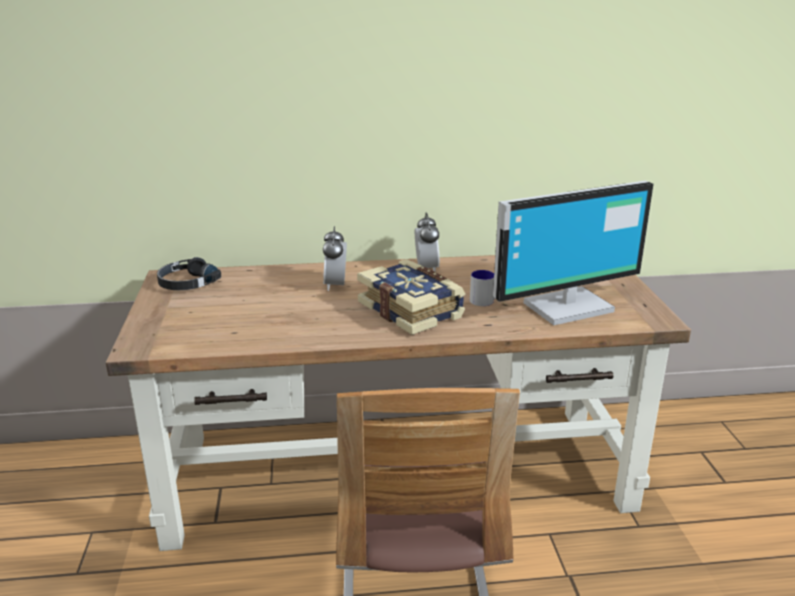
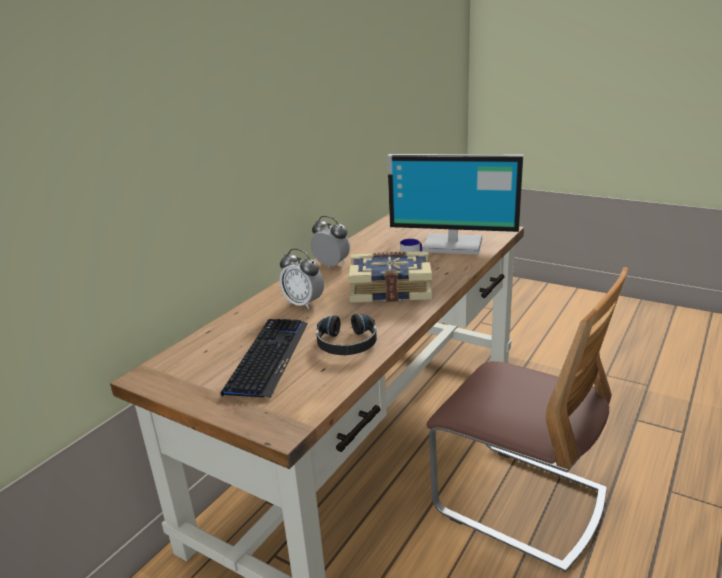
camera: 50 degrees left, 0 degrees up
black headphones [157,257,221,290] -> black headphones moved to [316,314,377,355]
monitor [493,181,654,325] -> monitor turned 90 degrees clockwise [387,154,523,255]
none -> keyboard [221,319,308,398]

